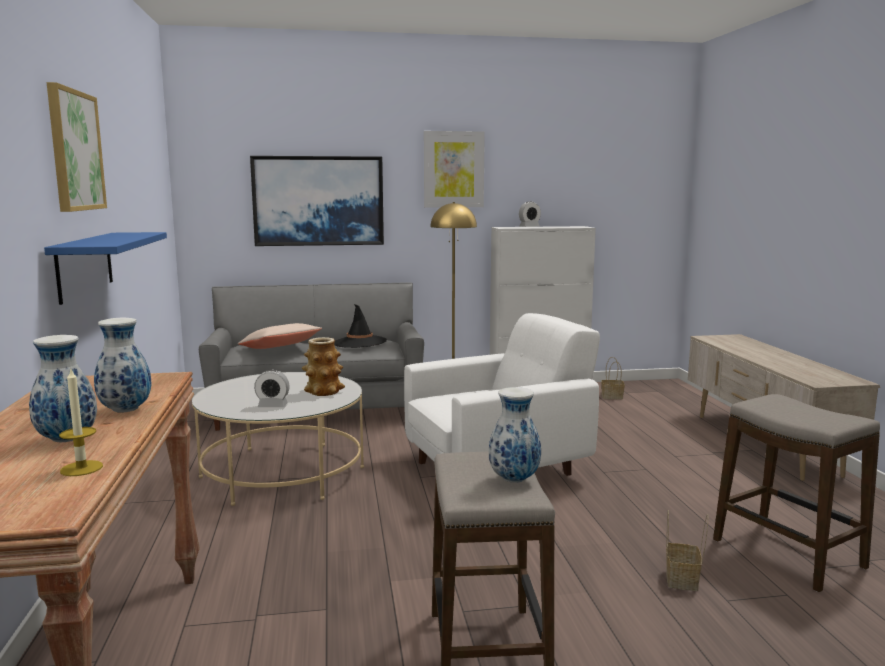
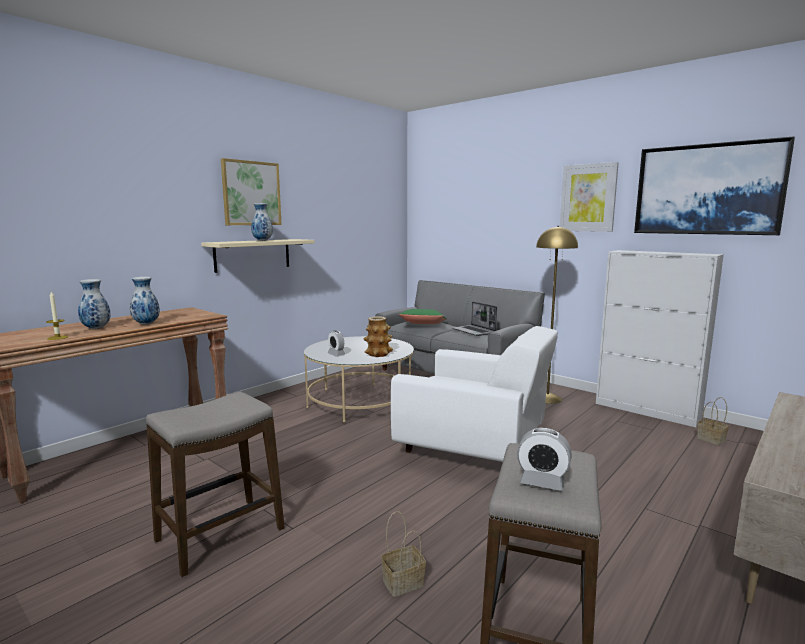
camera: 50 degrees right, 0 degrees up
blue shelf [44,232,167,305] -> beige shelf [201,239,314,273]
beige pillow [238,323,322,349] -> green pillow [399,309,446,324]
picture [250,156,384,246] -> picture moved to [634,136,795,235]
black hat [334,304,387,348] -> laptop [452,301,497,336]
vase [489,387,541,483] -> vase moved to [251,203,273,241]
alarm clock [519,202,541,227] -> alarm clock moved to [517,428,572,491]

